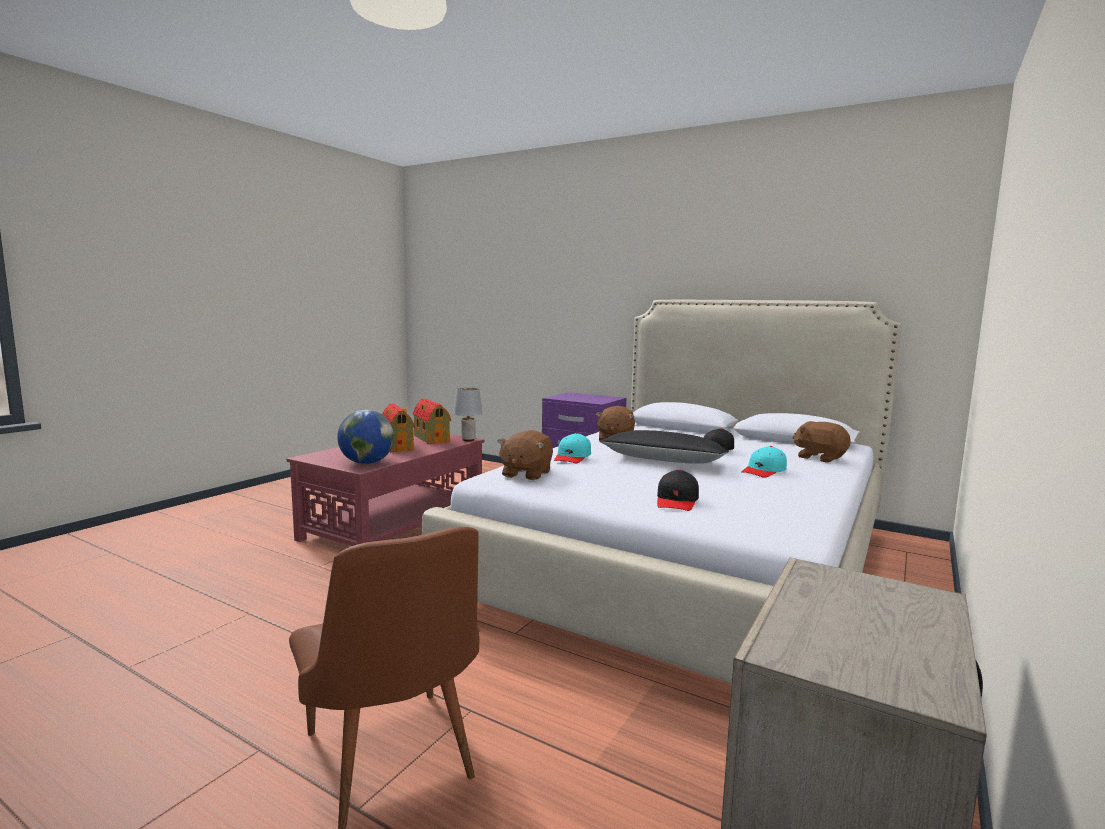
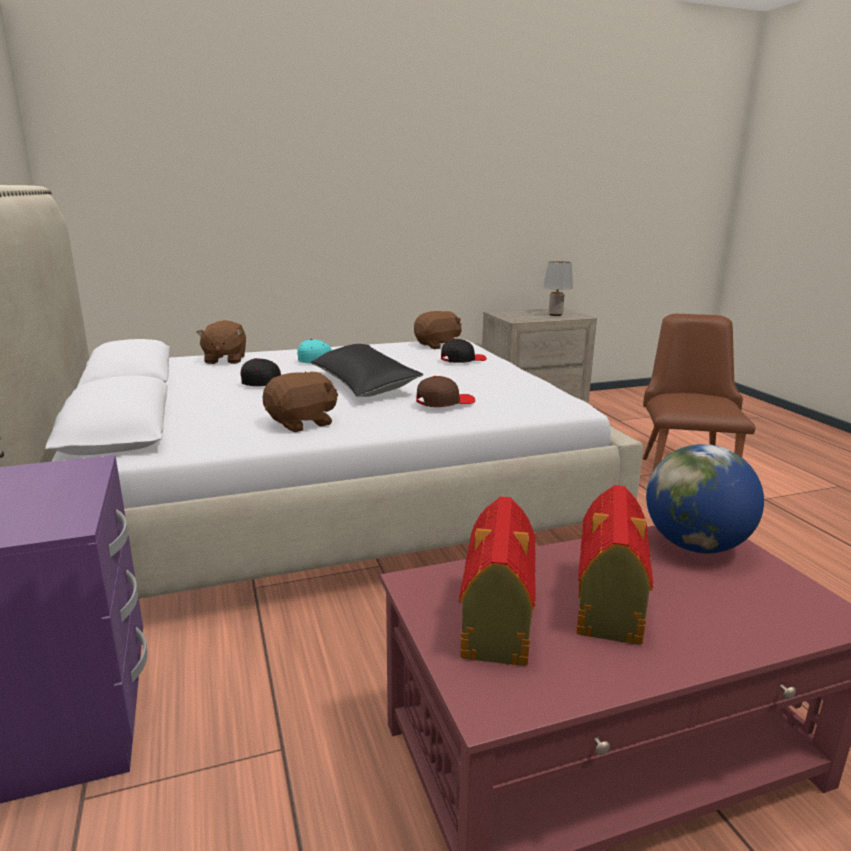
camera: 140 degrees left, 10 degrees up
grey table lamp [453,388,482,441] -> grey table lamp moved to [543,261,573,316]
brown plush toy [497,430,553,480] -> brown plush toy moved to [414,311,462,349]
turquoise cap [554,433,591,464] -> brown cap [416,376,475,407]

